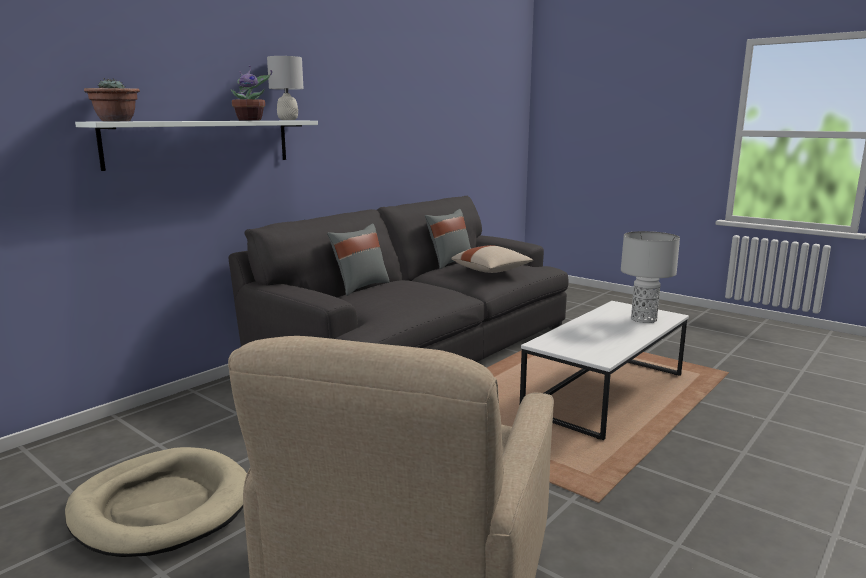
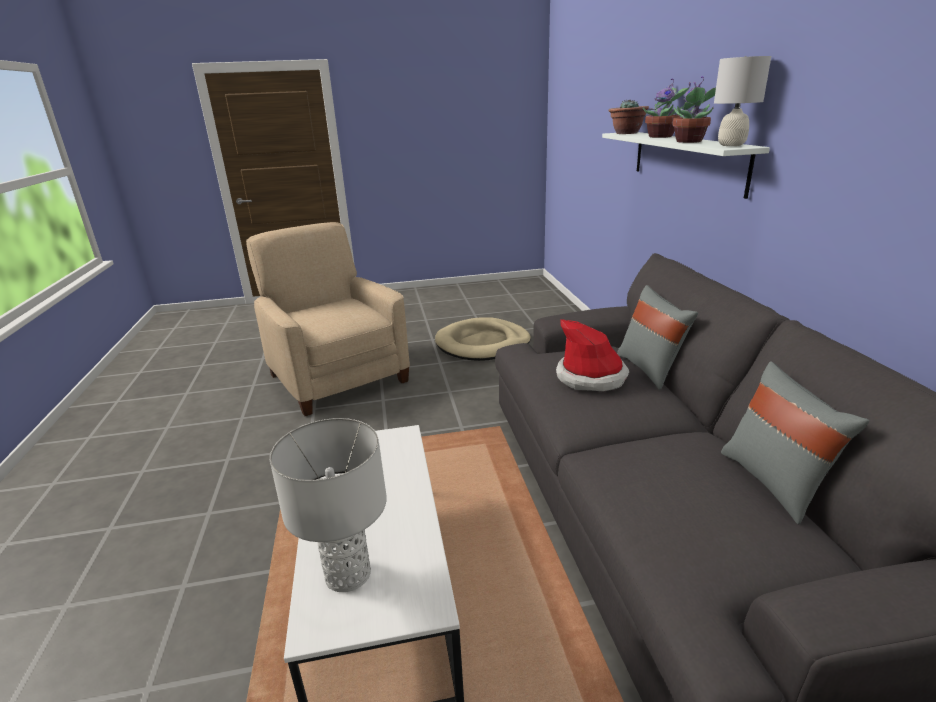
camera: 130 degrees right, 10 degrees up
beige pillow [451,245,533,273] -> none
none -> hat [556,319,629,391]
none -> potted plant [643,78,691,138]

